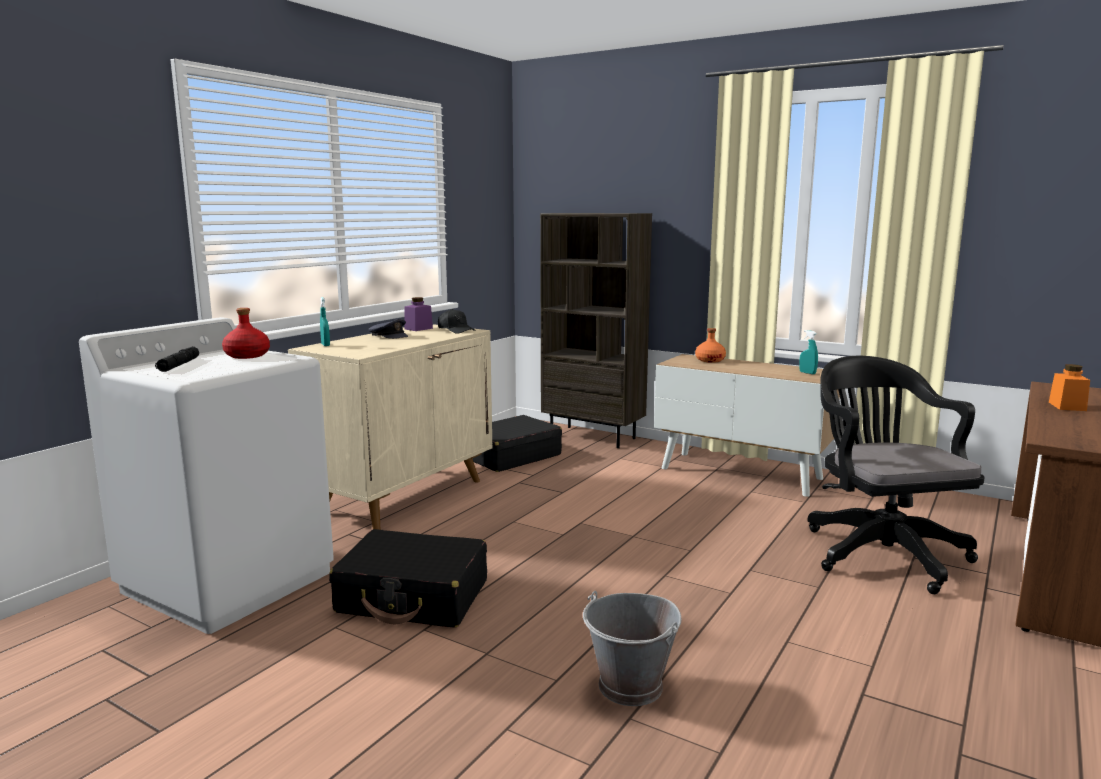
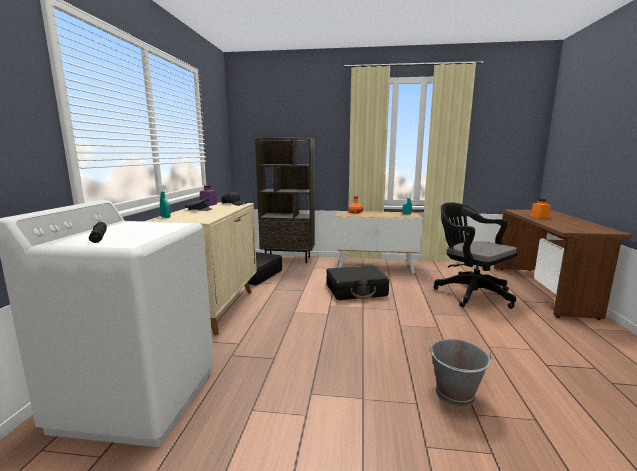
camera: 25 degrees left, 0 degrees up
red bottle [222,308,270,359] -> none
black suitcase [329,529,487,628] -> black suitcase moved to [326,265,389,300]

